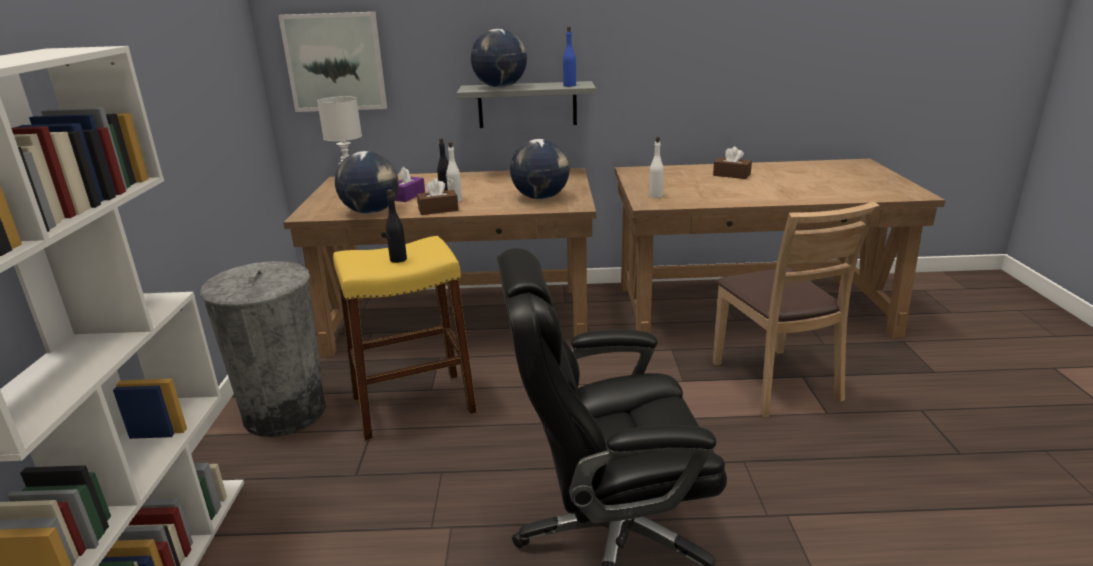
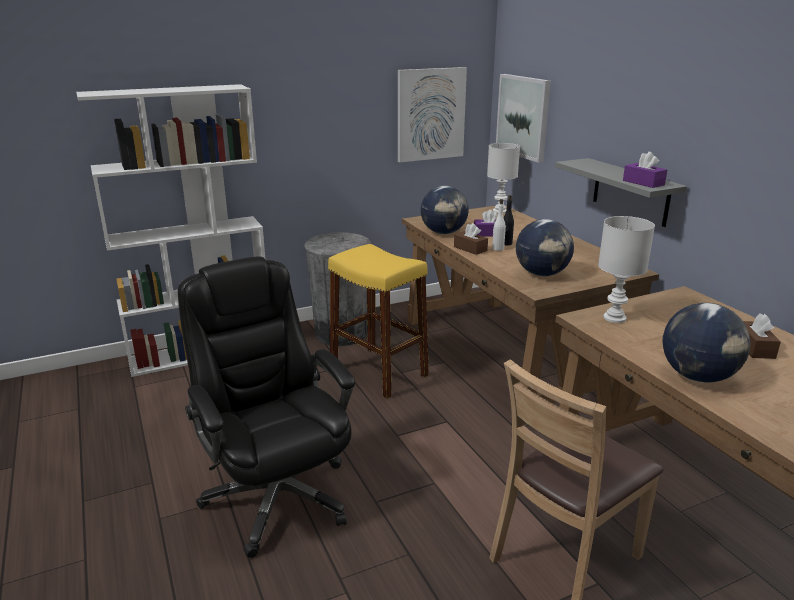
camera: 65 degrees right, 0 degrees up
black bottle [386,189,407,263] -> none
globe [471,29,527,88] -> globe moved to [662,303,751,383]
blue bottle [563,27,576,87] -> purple tissue box [623,152,667,188]
white bottle [649,137,664,198] -> white table lamp [598,216,655,323]
none -> picture [398,67,467,162]

